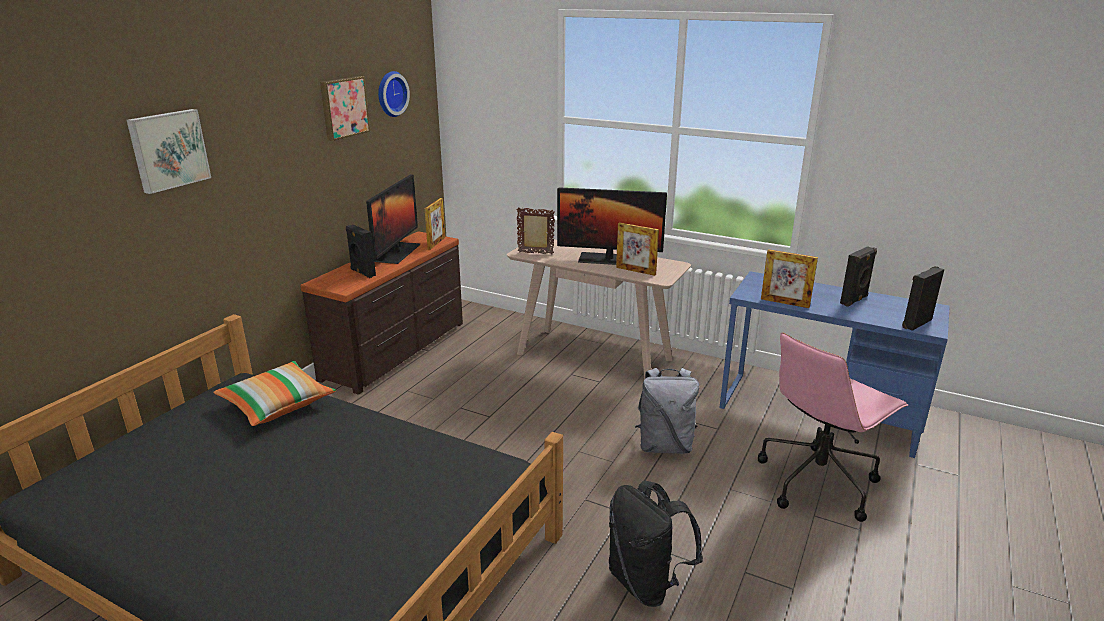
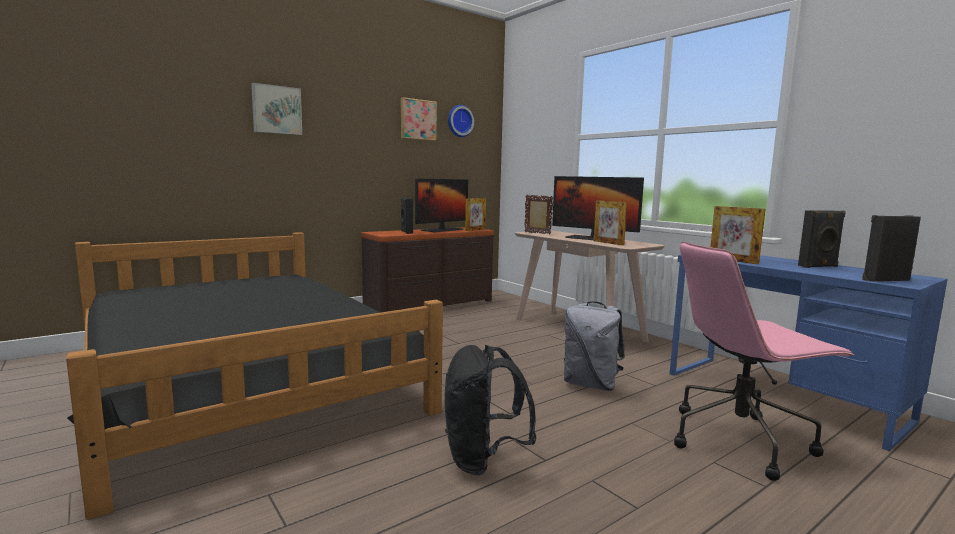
camera: 25 degrees right, 15 degrees down
pillow [213,361,336,426] -> none

